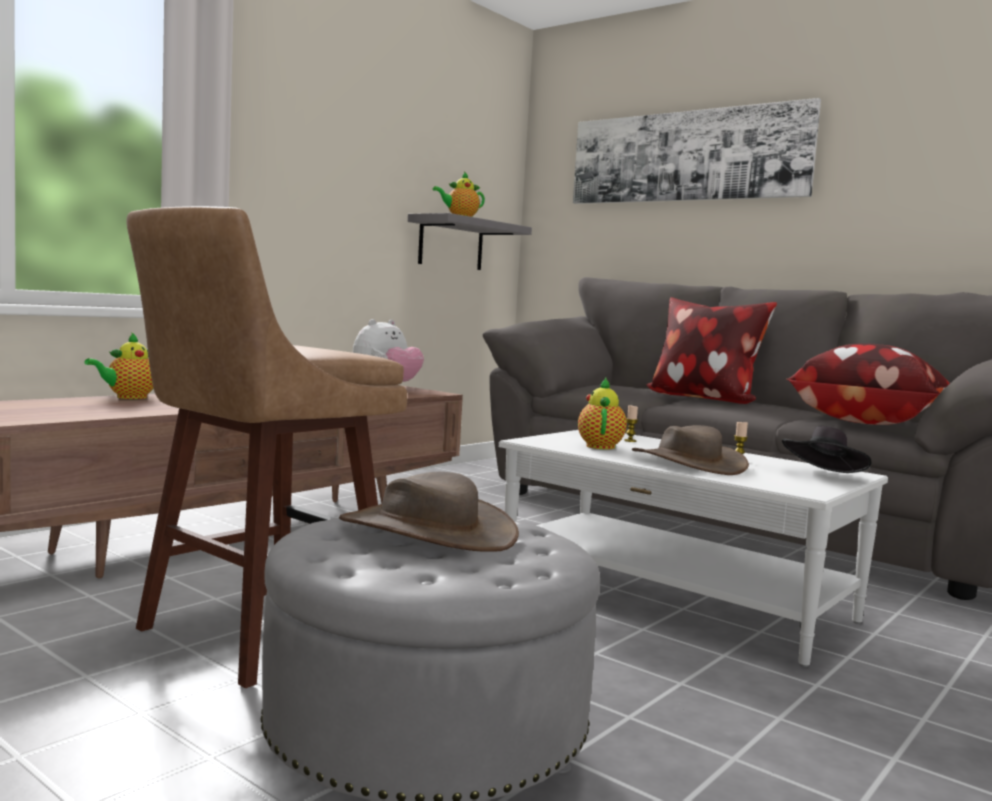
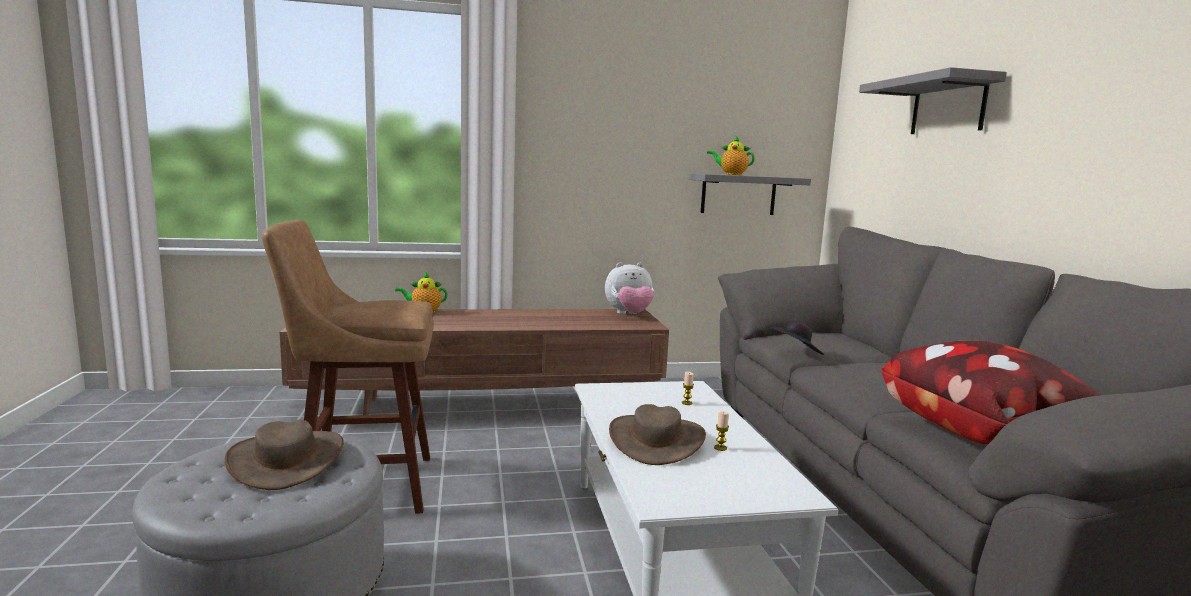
camera: 40 degrees right, 5 degrees up
picture [573,98,821,204] -> grey shelf [859,67,1007,134]
teapot [578,378,627,449] -> none
pillow [646,297,777,404] -> none
black hat [782,426,872,473] -> black hat moved to [769,320,824,355]

